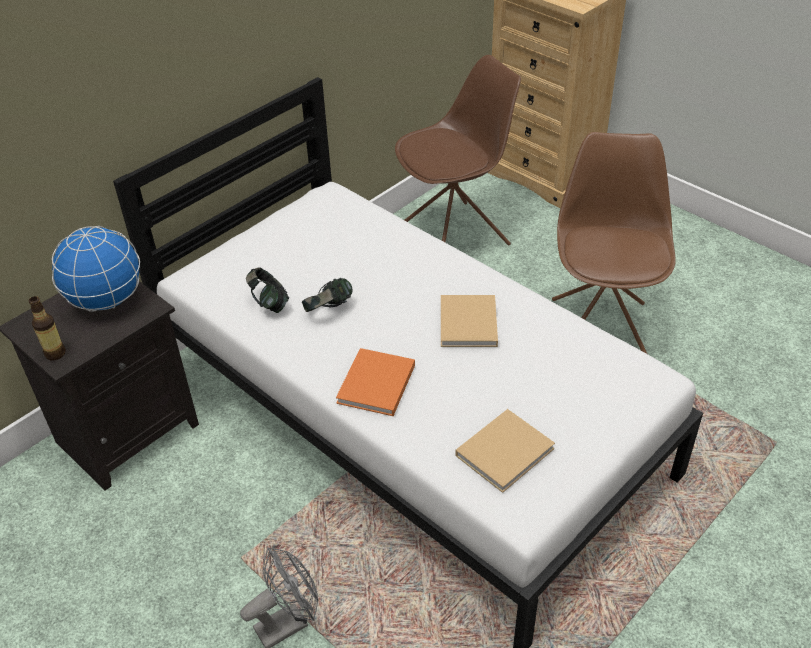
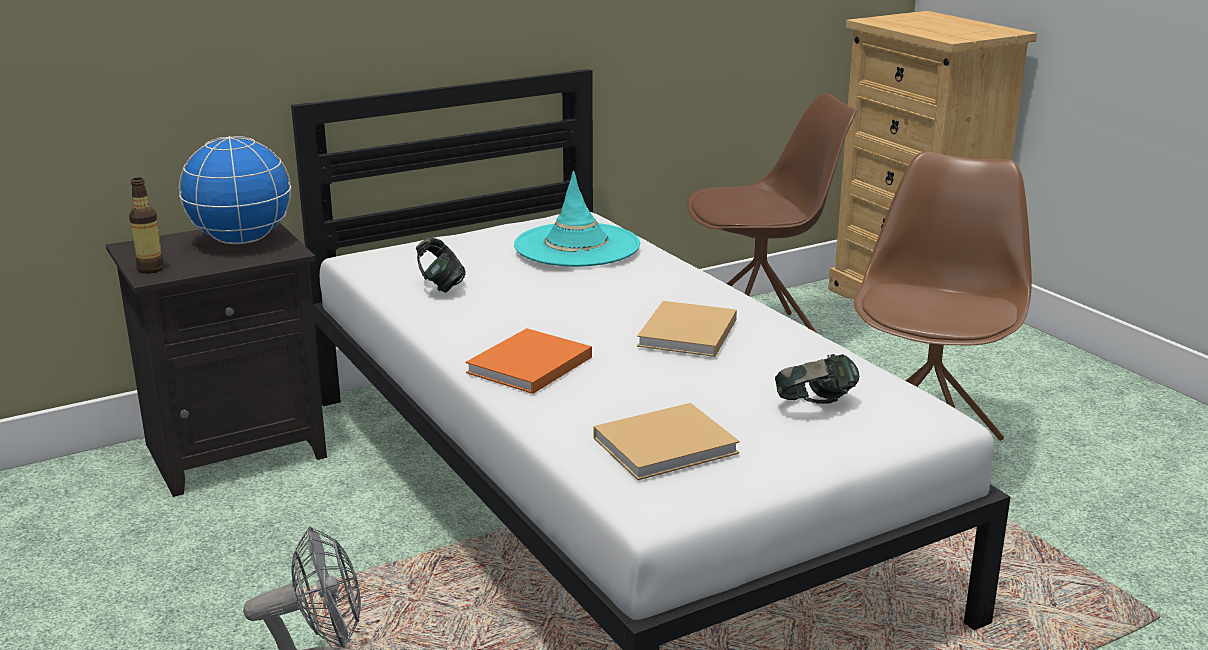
camera: 15 degrees right, 20 degrees down
headphones [302,278,352,312] -> headphones moved to [775,354,859,404]
none -> turquoise hat [514,171,640,267]

